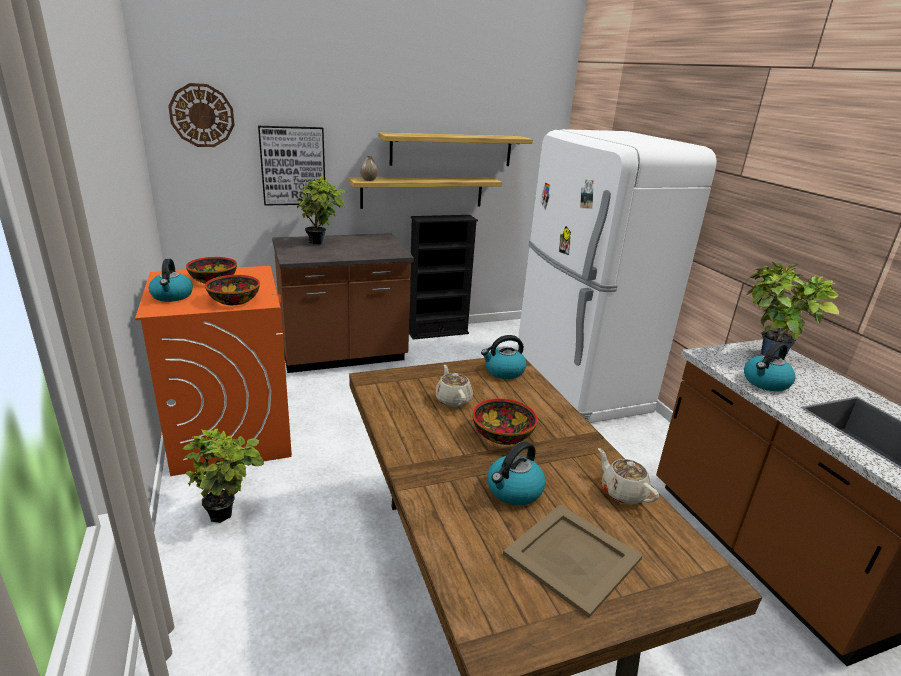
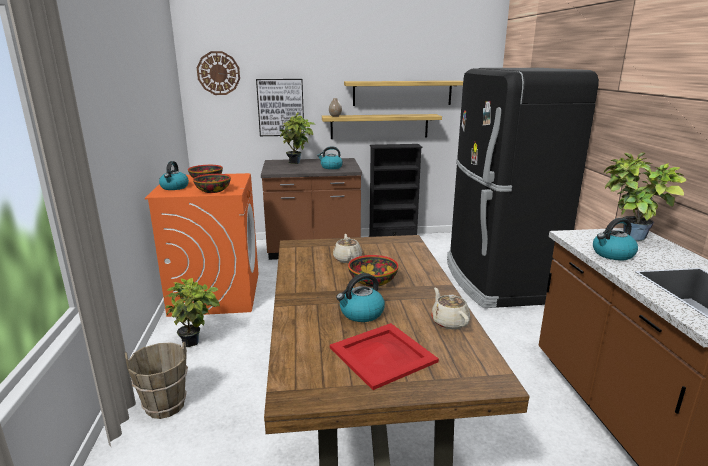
camera: 15 degrees right, 5 degrees down
kettle [481,335,527,379] -> kettle moved to [317,146,343,169]
beige tray [503,505,643,618] -> red tray [330,323,439,390]
white fridge [516,129,717,423] -> black fridge [447,68,599,308]
none -> brown bucket [125,342,188,419]

